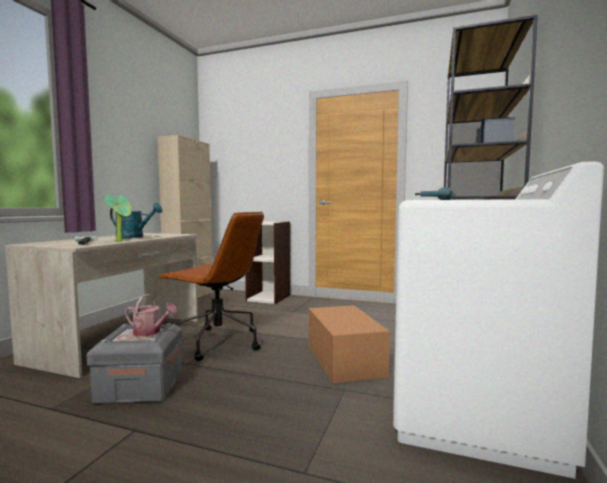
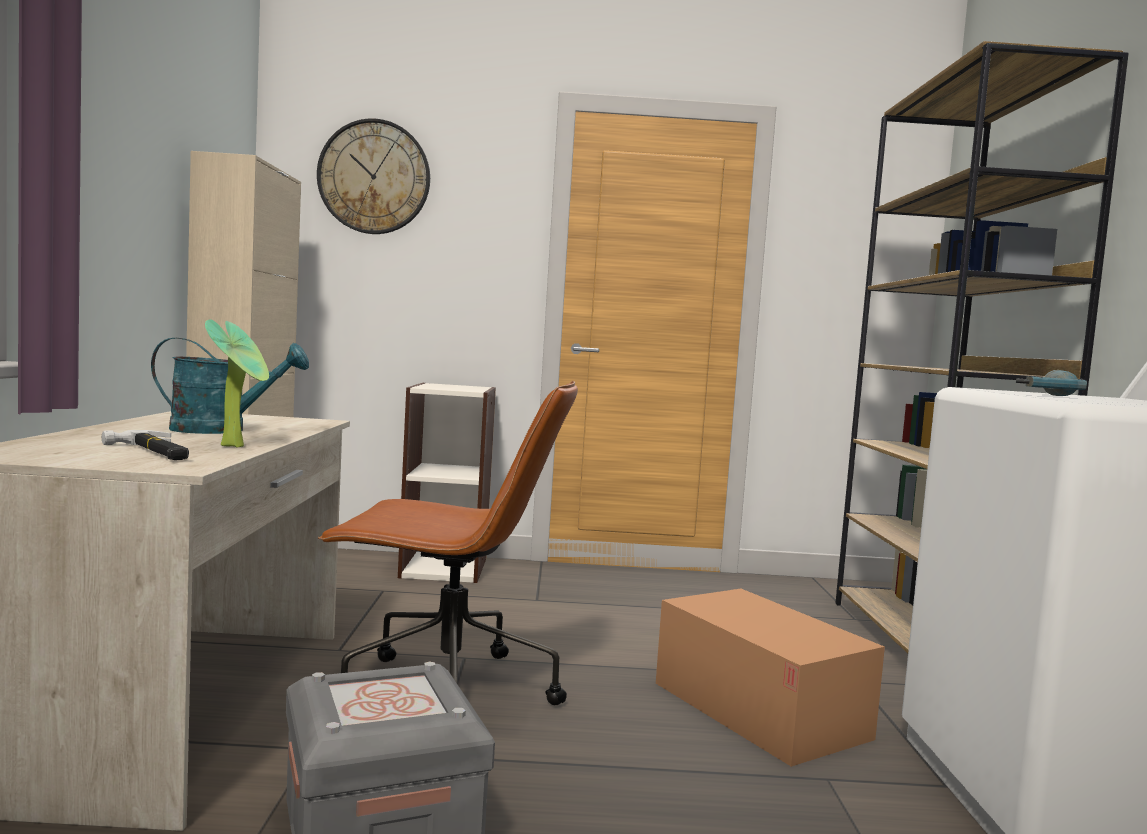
camera: 20 degrees left, 0 degrees up
watering can [125,294,177,336] -> none
none -> wall clock [317,119,430,234]

